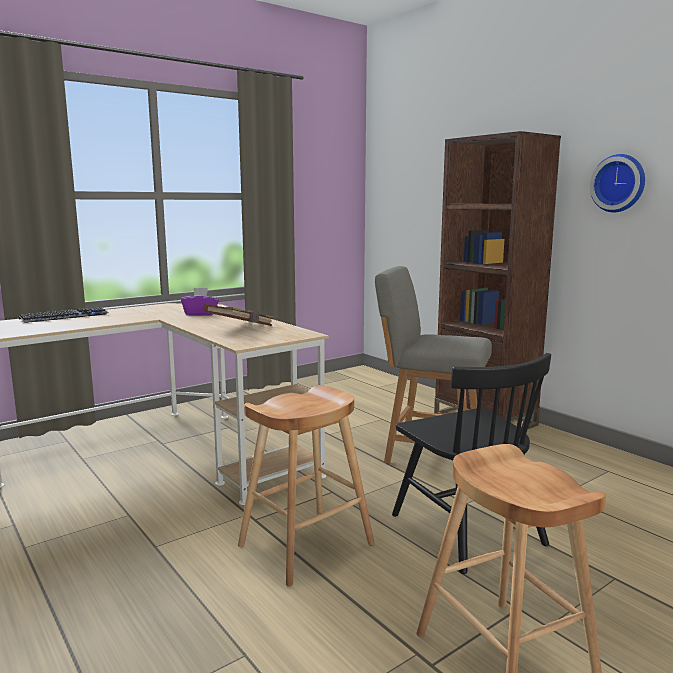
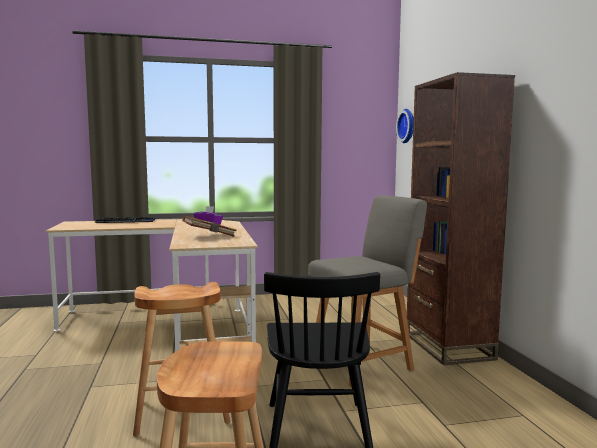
camera: 25 degrees right, 5 degrees down
grey chair [375,266,492,463] -> grey chair turned 105 degrees clockwise [308,195,427,387]
wall clock [590,154,645,212] -> wall clock moved to [396,109,414,143]

